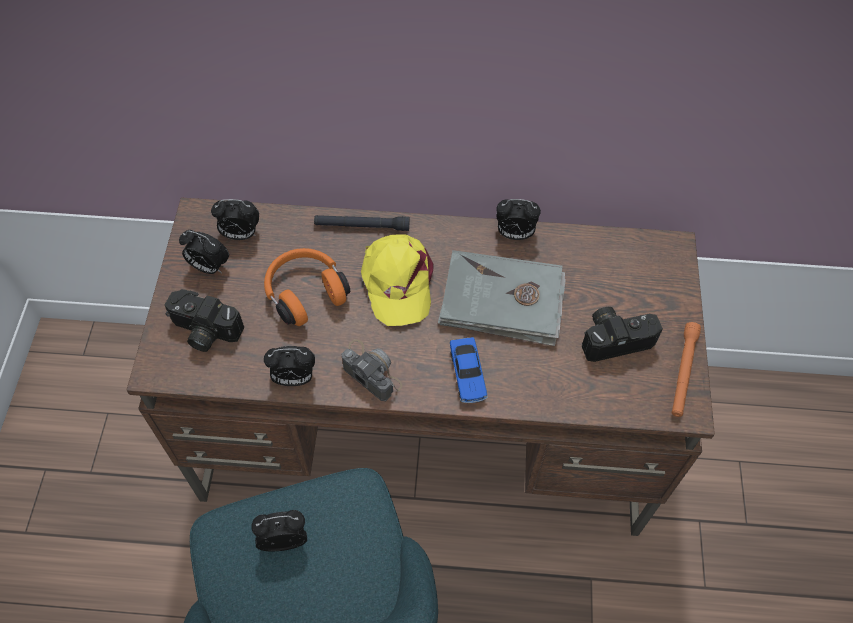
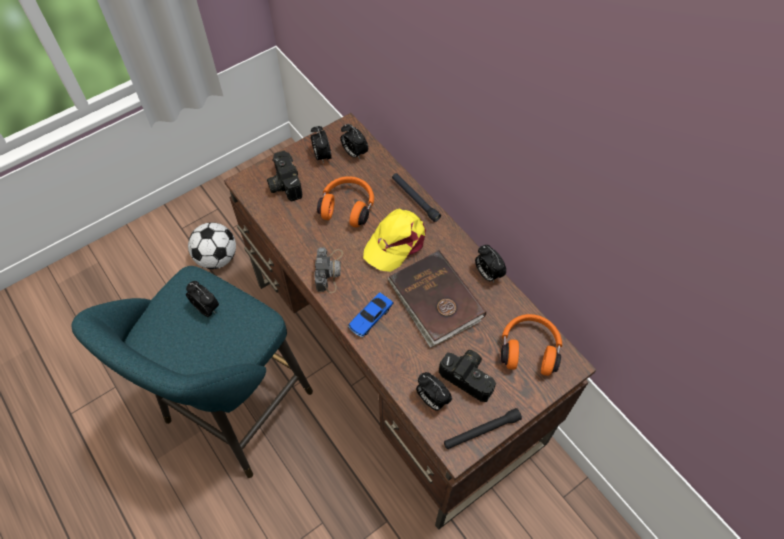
camera: 50 degrees right, 0 degrees up
alarm clock [264,346,315,386] -> alarm clock moved to [416,372,452,411]
grey book [438,250,566,346] -> brown book [388,250,486,348]
orange flashlight [671,322,701,417] -> black flashlight [444,408,522,449]
none -> football [188,222,236,269]
none -> orange headphones [501,314,562,376]

